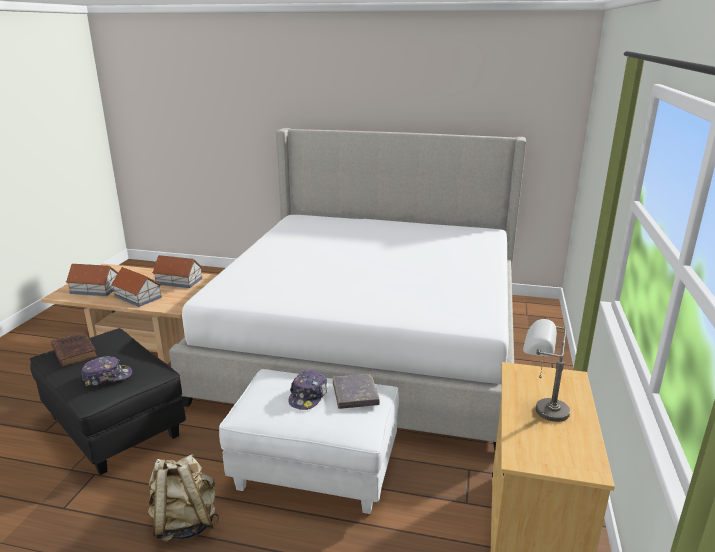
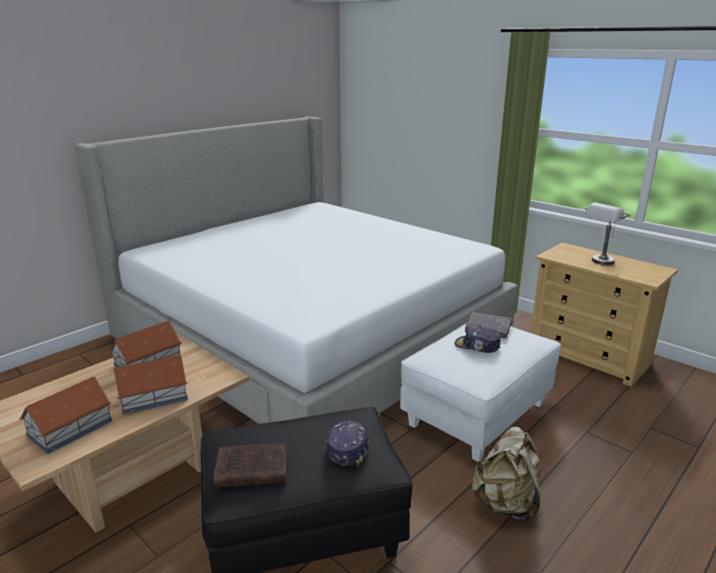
camera: 60 degrees left, 0 degrees up
cap [288,370,328,410] -> cap turned 150 degrees clockwise [455,326,500,353]

